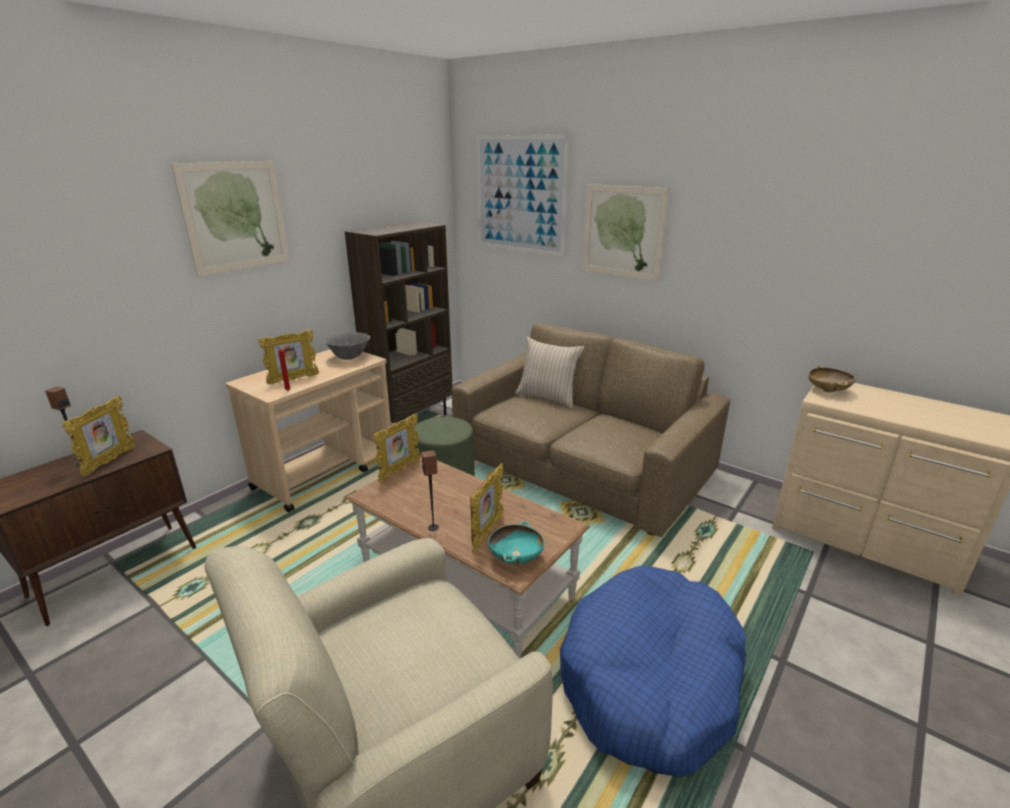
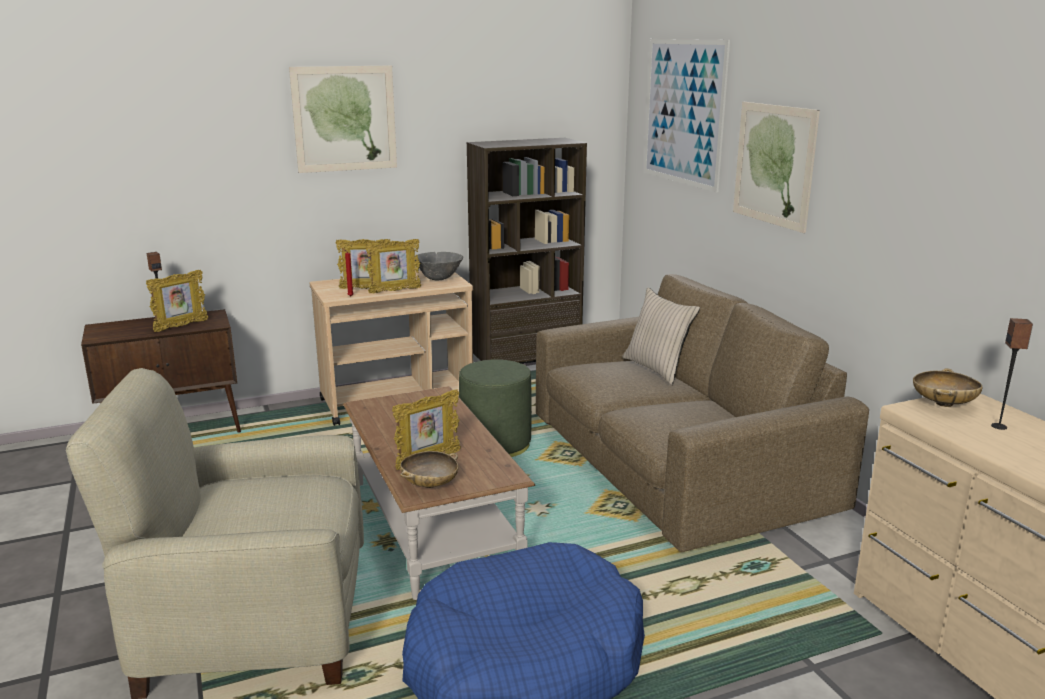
camera: 30 degrees right, 5 degrees down
picture frame [373,413,421,482] -> picture frame moved to [365,239,421,293]
speaker [421,450,439,531] -> speaker moved to [991,318,1033,430]
turquoise bowl [488,521,544,564] -> beige bowl [400,451,458,488]

